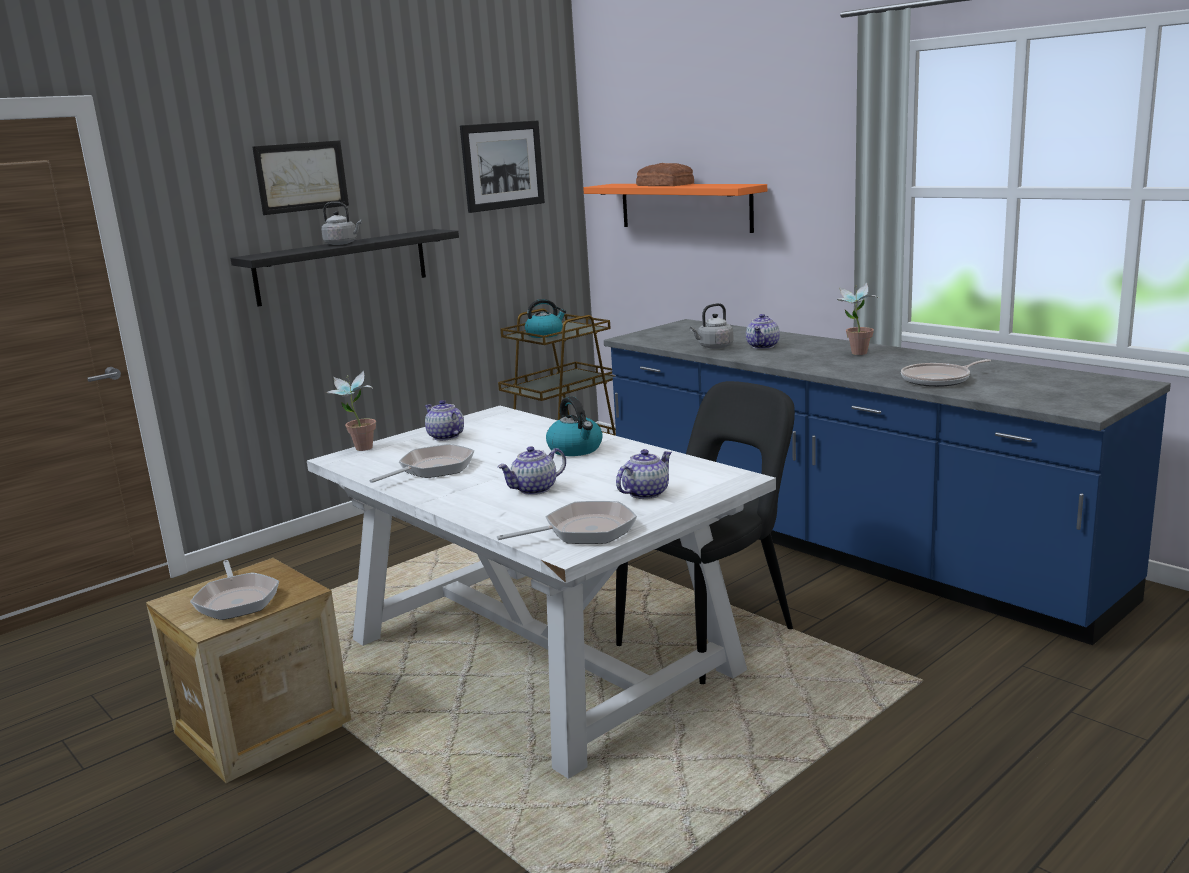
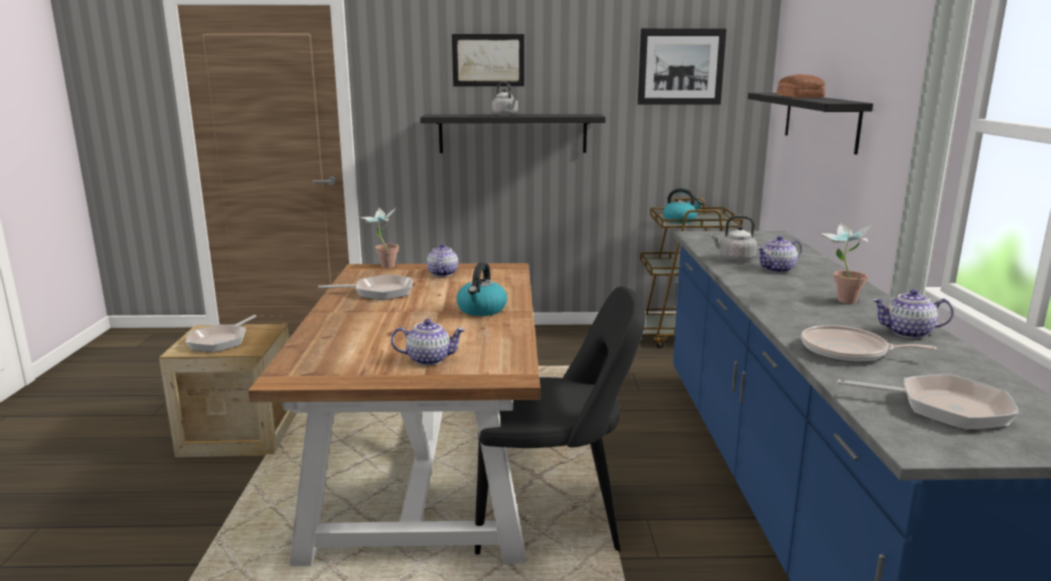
camera: 40 degrees right, 0 degrees up
white dining table [307,406,776,779] -> brown dining table [248,263,540,566]
frying pan [497,501,637,544] -> frying pan moved to [837,374,1019,430]
teapot [498,446,566,495] -> teapot moved to [872,289,953,338]
orange shelf [583,184,767,233] -> black shelf [748,93,873,155]

